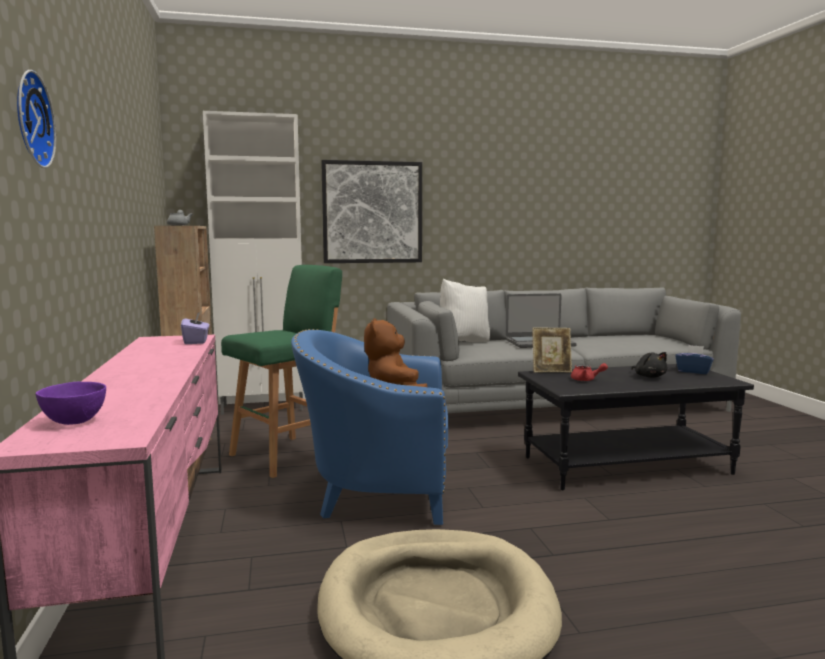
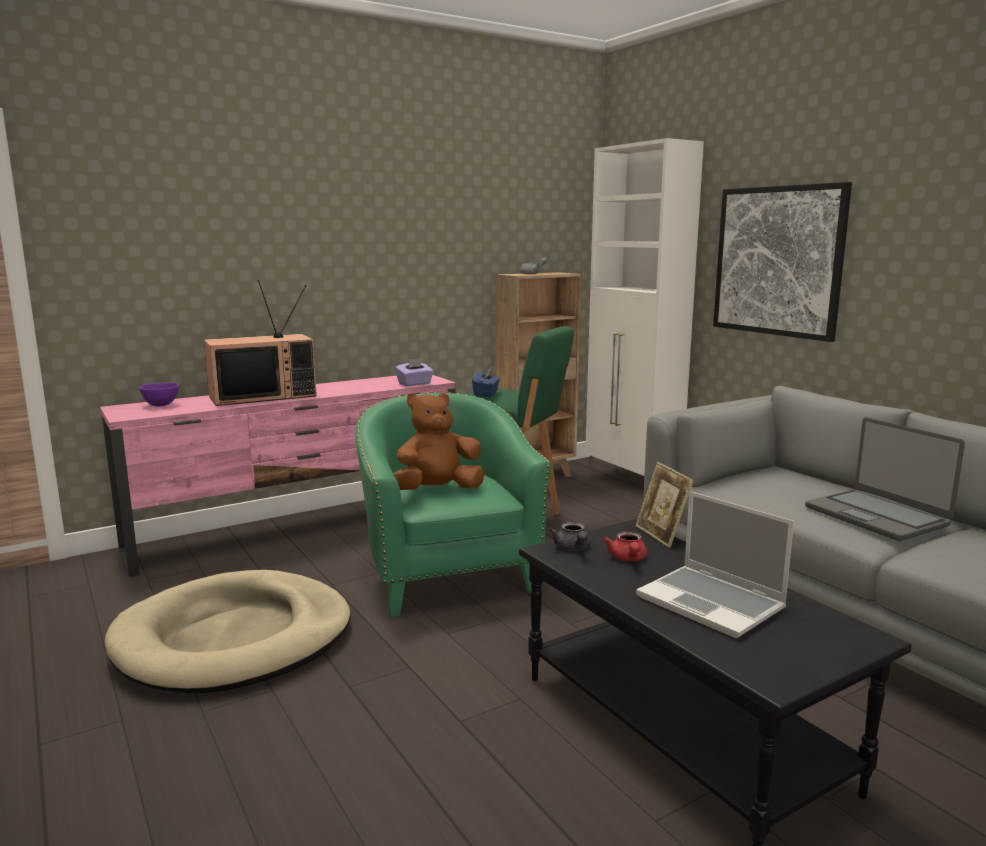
camera: 70 degrees right, 5 degrees up
wall clock [17,70,56,168] -> none
blue armchair [291,329,448,525] -> green armchair [355,392,551,617]
white pillow [440,279,490,342] -> none
black plush toy [631,352,668,378] -> laptop [636,491,794,638]
blue tissue box [675,345,714,374] -> blue tissue box moved to [472,367,500,397]
none -> television [204,280,317,406]
none -> grey teapot [550,522,590,551]

